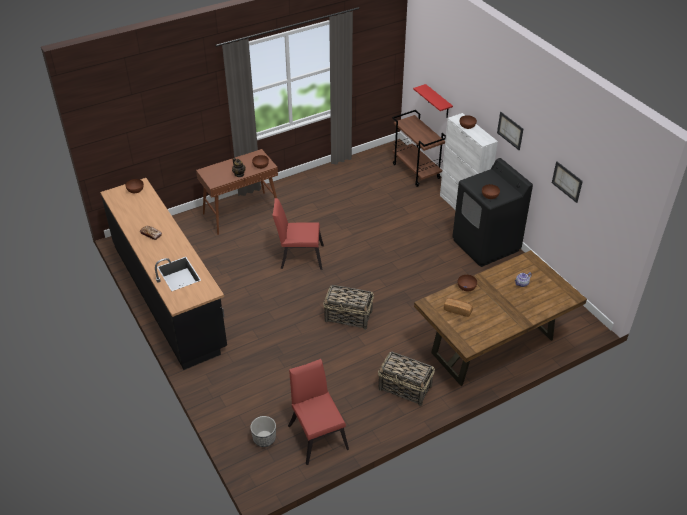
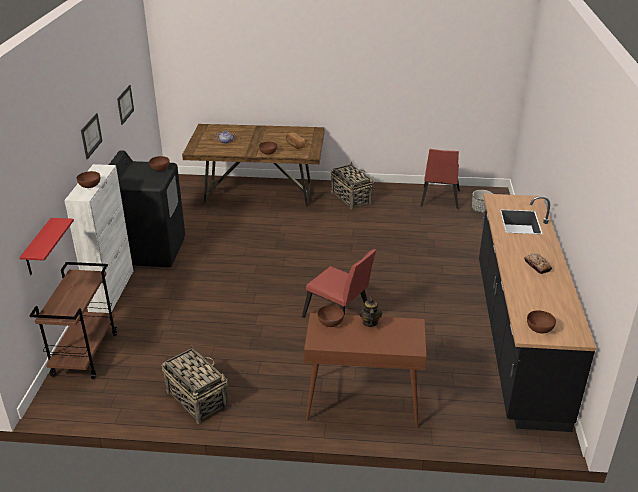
camera: 145 degrees left, 10 degrees down
basket [323,285,374,330] -> basket moved to [162,344,228,424]

